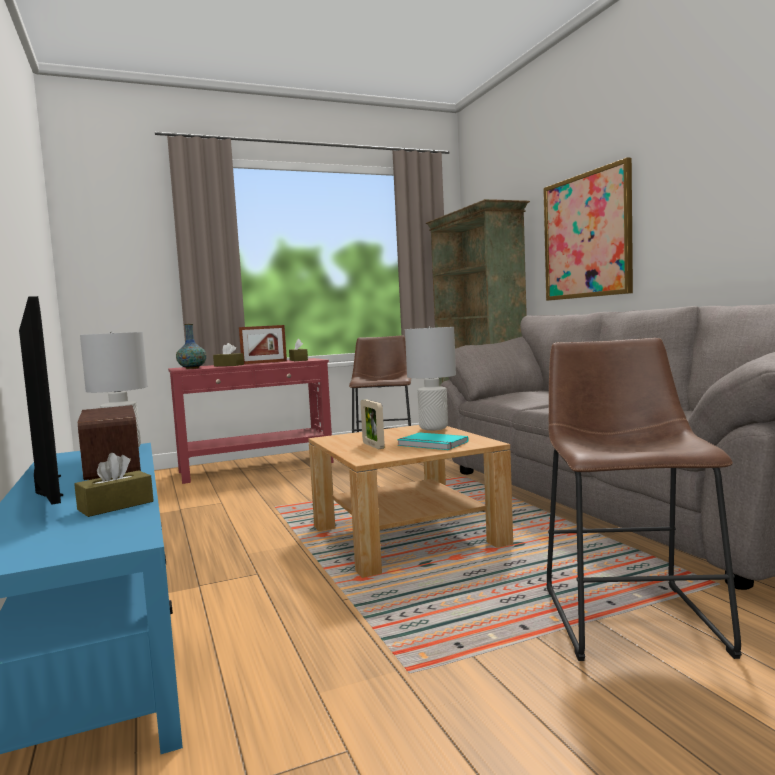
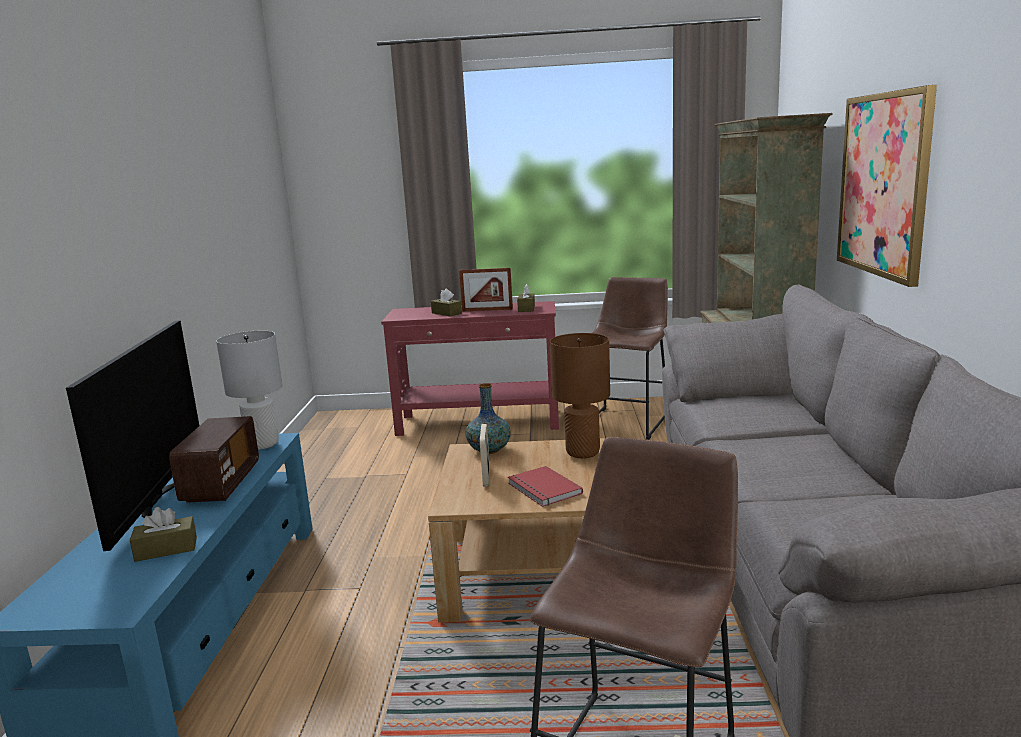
camera: 25 degrees right, 10 degrees up
vase [176,324,207,369] -> vase moved to [466,383,511,454]
turquoise book [397,433,468,450] -> red book [508,466,583,507]
grey table lamp [405,327,456,431] -> brown table lamp [550,333,610,459]

